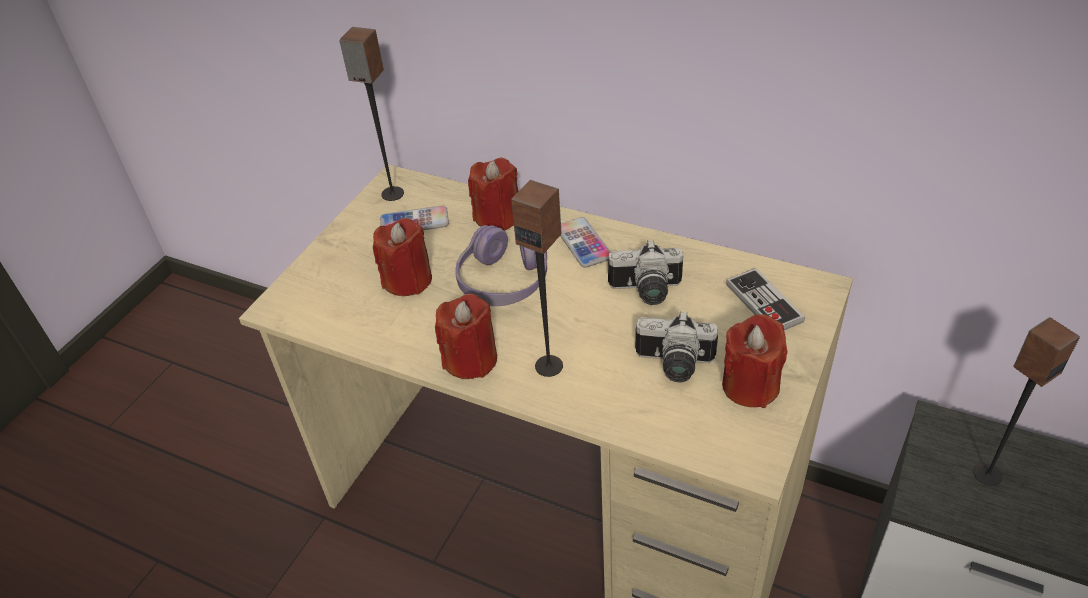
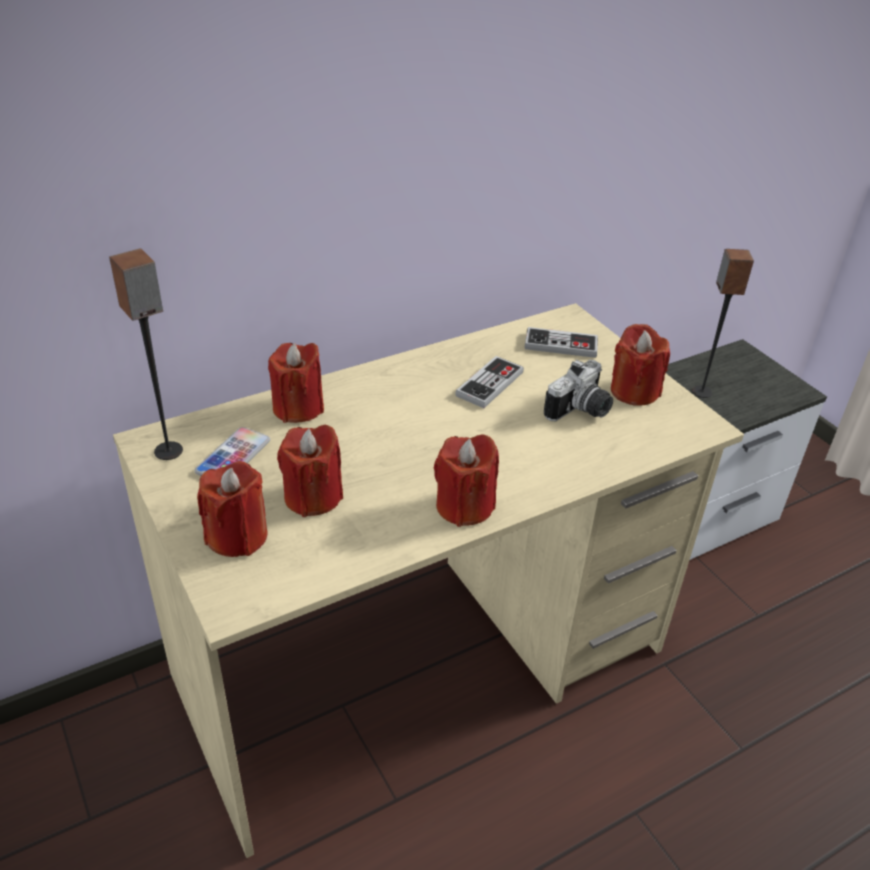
camera: 60 degrees left, 5 degrees down
purple headphones [455,225,547,306] -> none
speaker [511,180,563,377] -> none
phone [560,217,610,268] -> none
camera [608,240,683,305] -> game controller [455,356,524,408]
none -> red candle [197,461,268,557]

